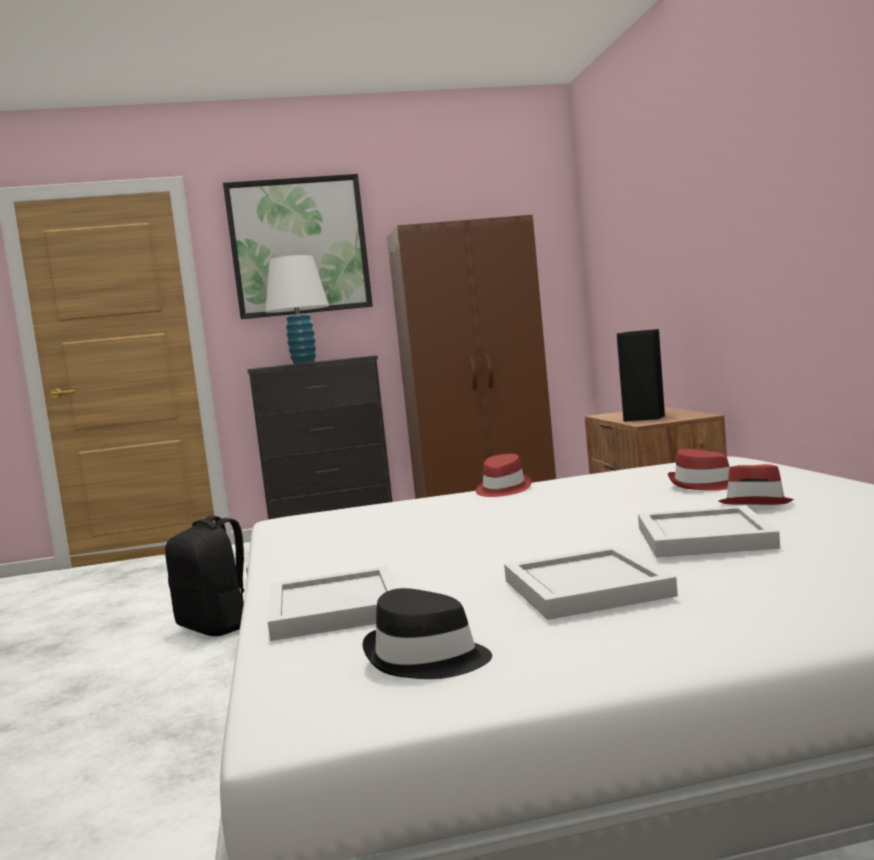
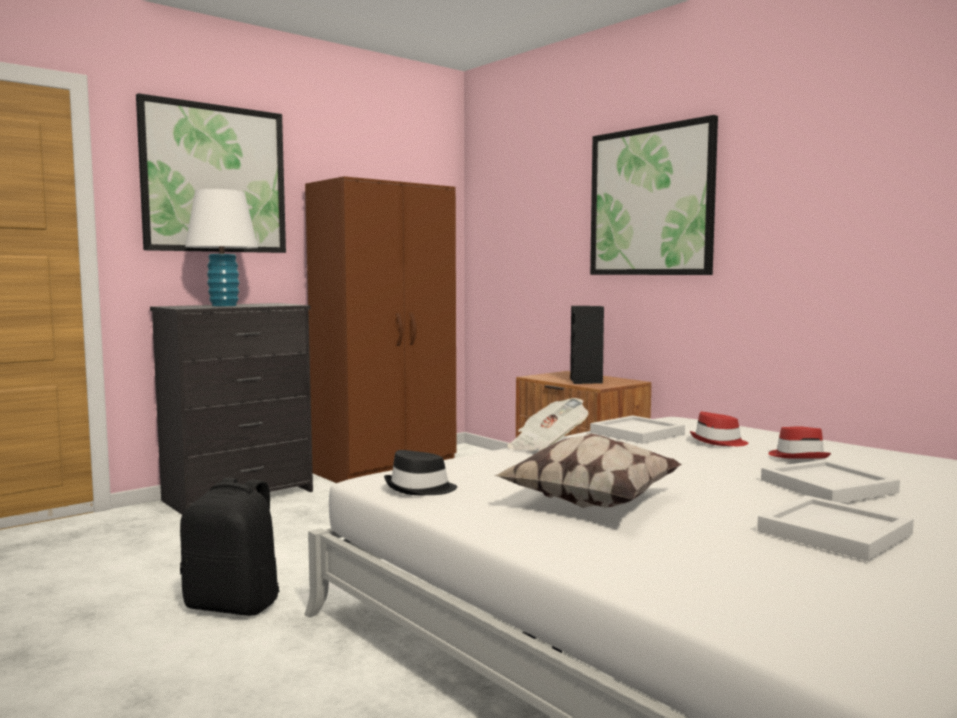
camera: 30 degrees left, 0 degrees up
white tray [268,566,399,641] -> white tray moved to [590,415,685,444]
black hat [362,588,492,679] -> black hat moved to [384,450,457,495]
red hat [476,454,532,497] -> newspaper [507,398,589,451]
none -> pillow [494,433,682,508]
none -> picture [590,115,718,275]

